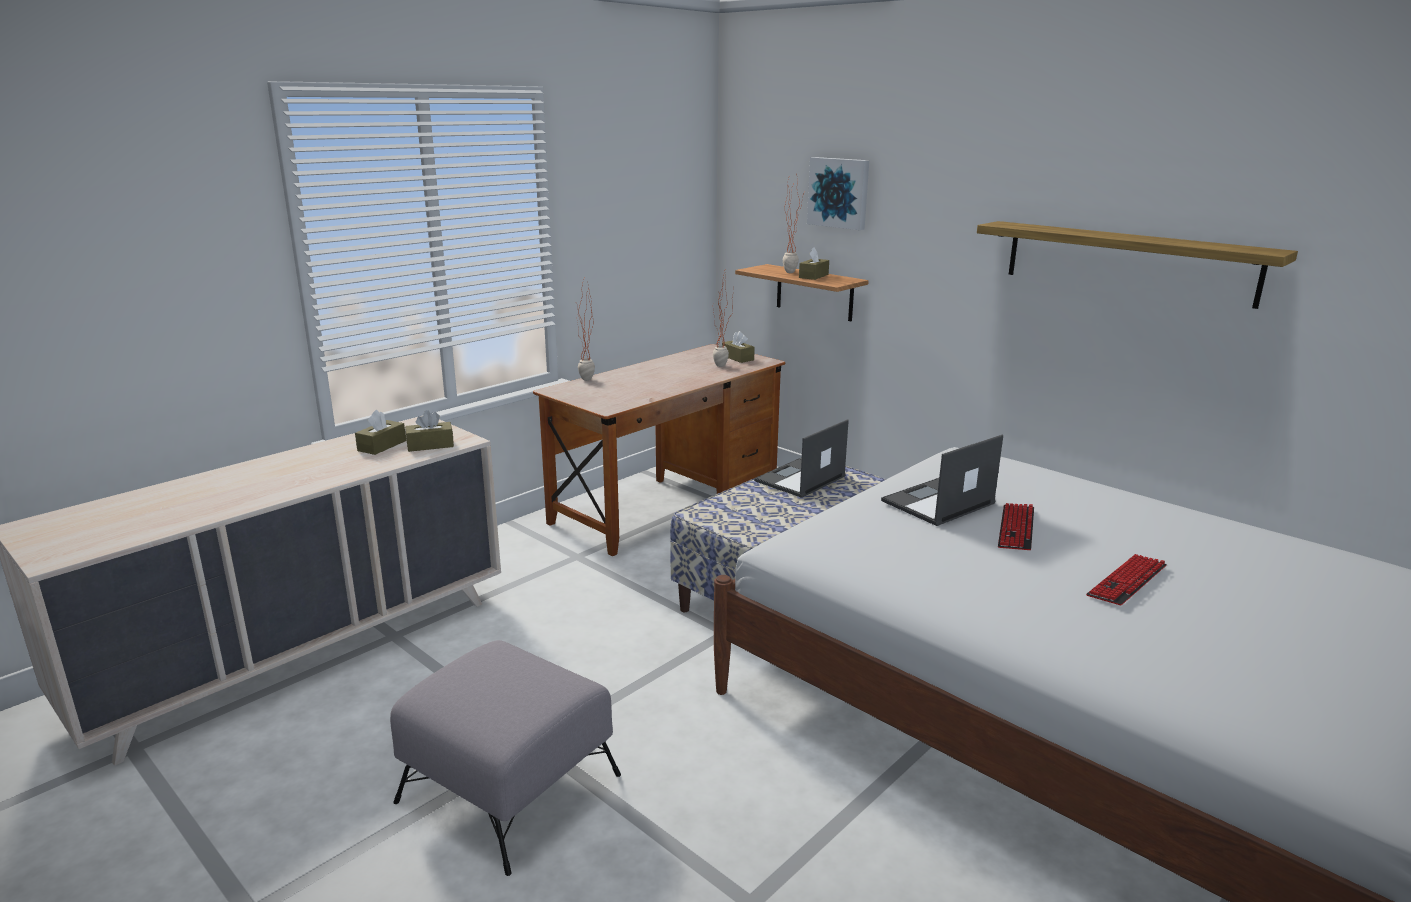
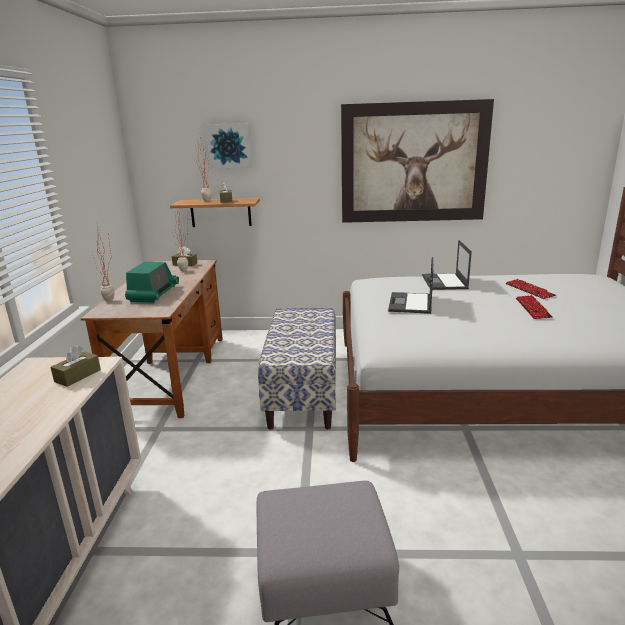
camera: 40 degrees left, 0 degrees up
brown tissue box [355,410,406,455] -> none
laptop [754,419,849,498] -> laptop moved to [422,240,472,290]
shelf [977,221,1298,309] -> picture [341,99,494,223]
keyboard [998,503,1034,550] -> keyboard moved to [506,279,556,299]
none -> radio [125,262,179,302]

